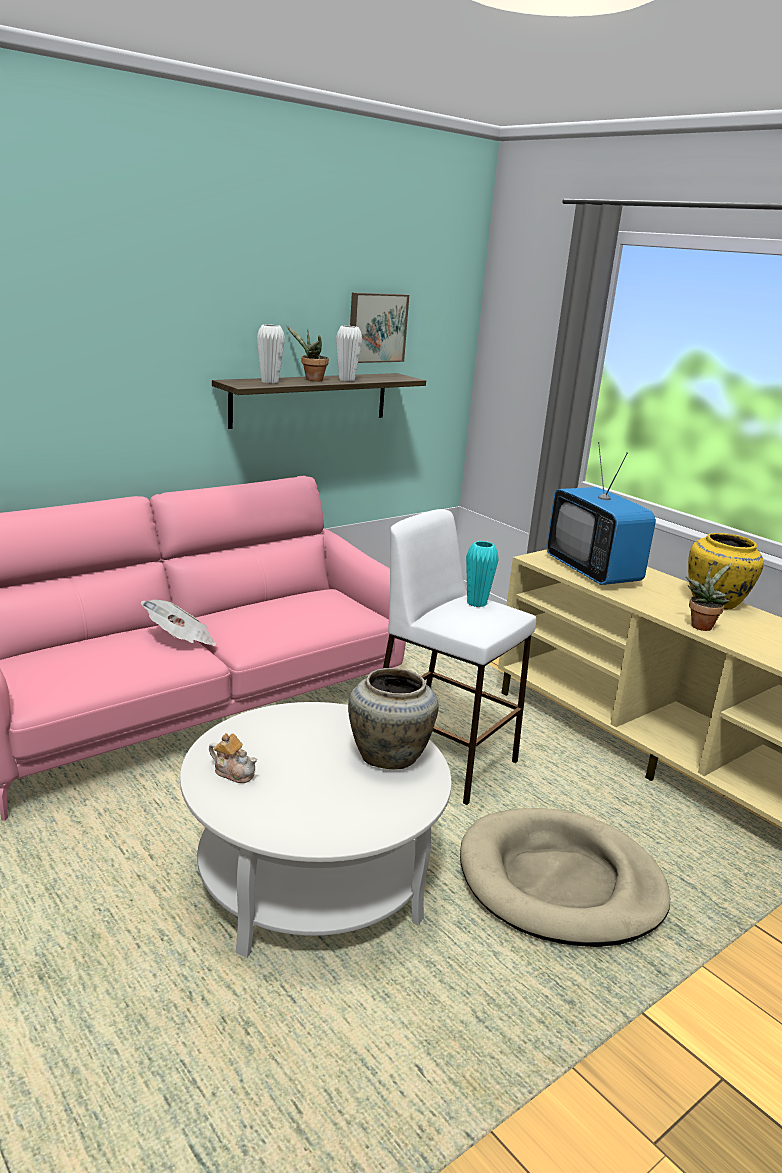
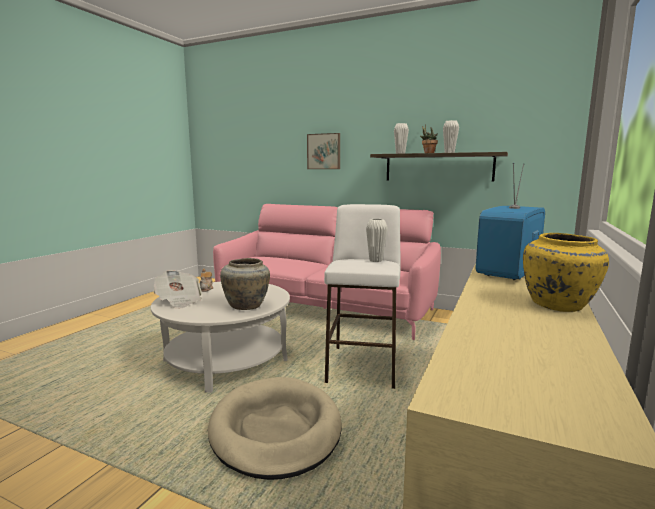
camera: 65 degrees right, 10 degrees down
newspaper [141,600,216,646] -> newspaper moved to [153,270,202,309]
picture [350,293,409,363] -> picture moved to [307,133,340,169]
turquoise vase [466,541,499,607] -> white vase [366,219,387,262]
potted plant [686,563,732,631] -> none

